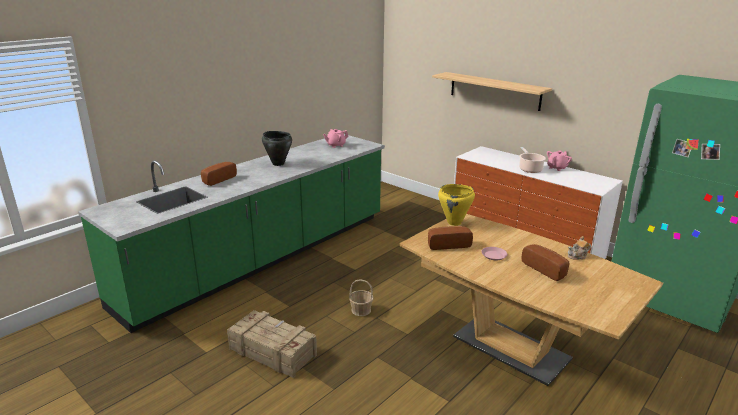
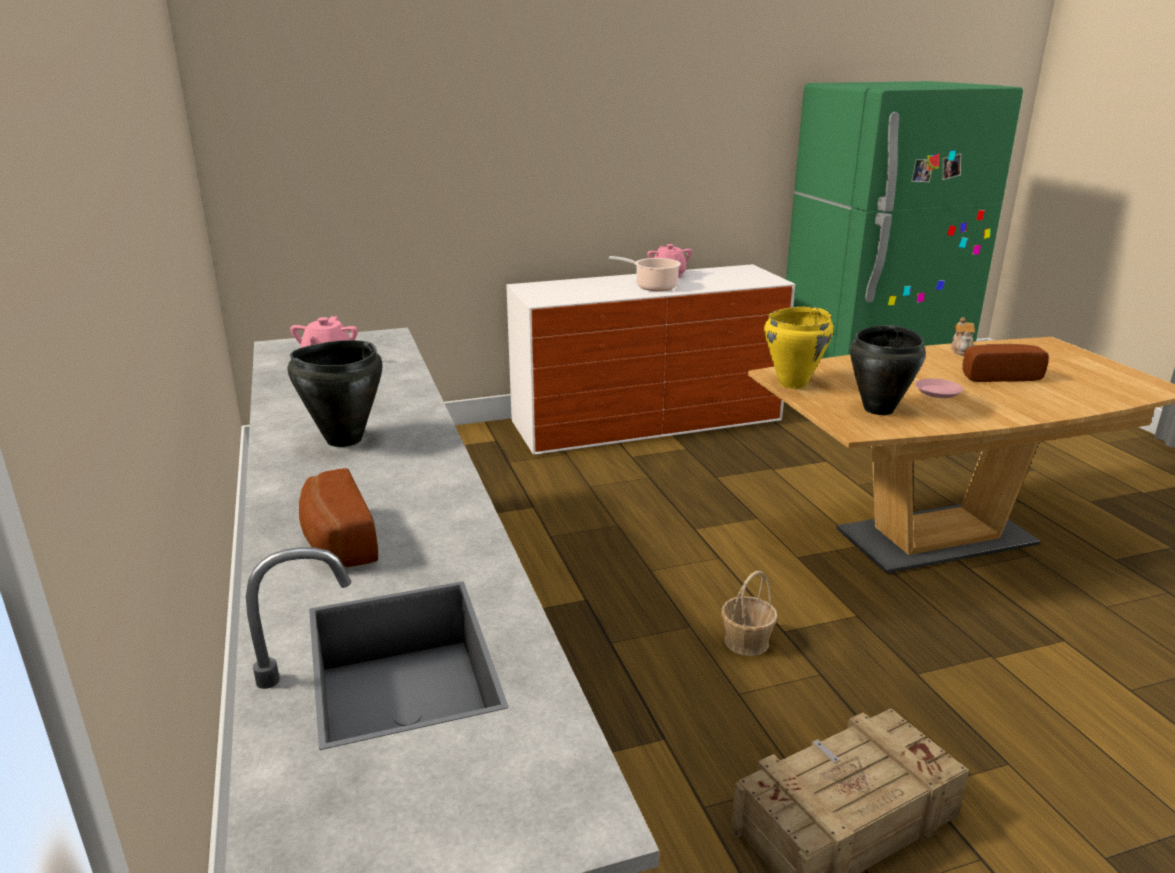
camera: 60 degrees left, 0 degrees up
bread [428,226,473,250] -> black cooking pot [850,325,926,415]
shelf [432,72,552,111] -> none

